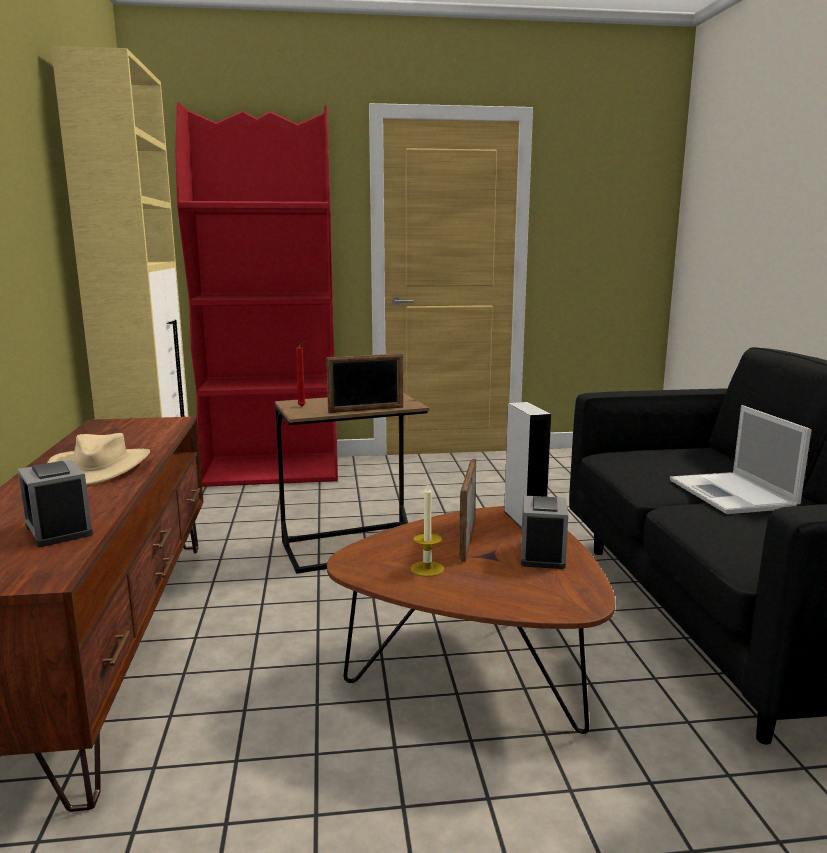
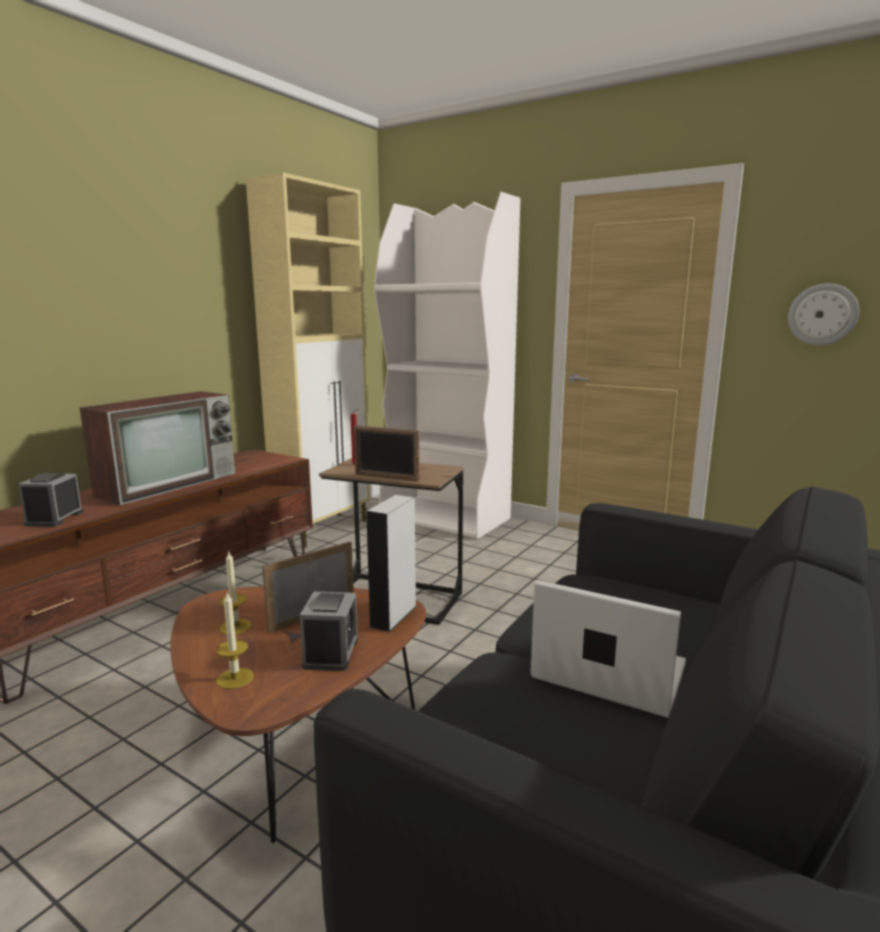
camera: 40 degrees right, 0 degrees up
beige hat [47,433,150,485] -> television [80,391,235,505]
red bookcase [175,102,338,487] -> white bookcase [374,192,520,539]
alarm clock [521,495,568,569] -> alarm clock turned 135 degrees clockwise [300,591,358,671]
laptop [670,405,811,514] -> laptop turned 90 degrees clockwise [531,580,686,718]
none -> candle [216,593,253,689]
none -> wall clock [788,283,859,346]

